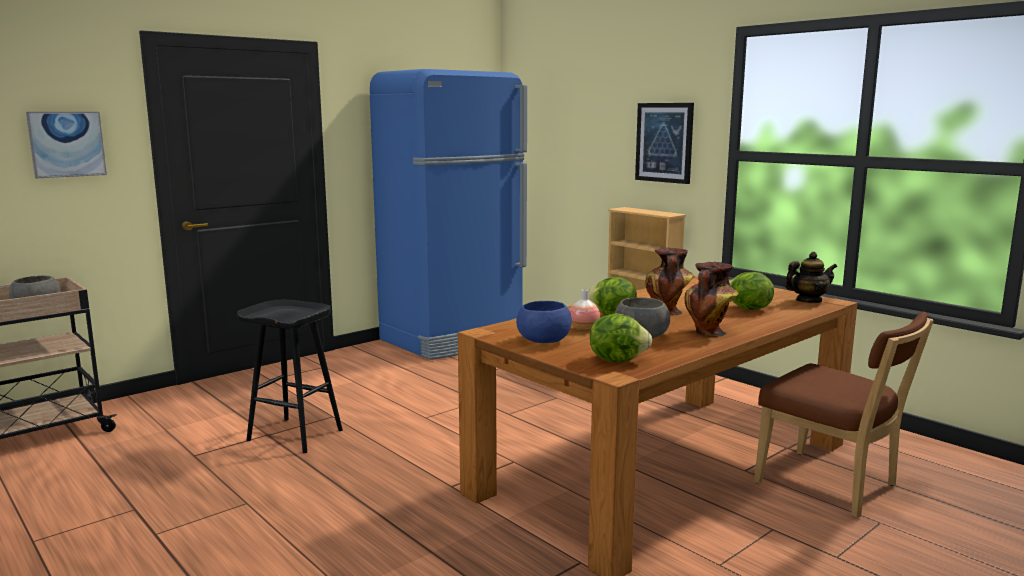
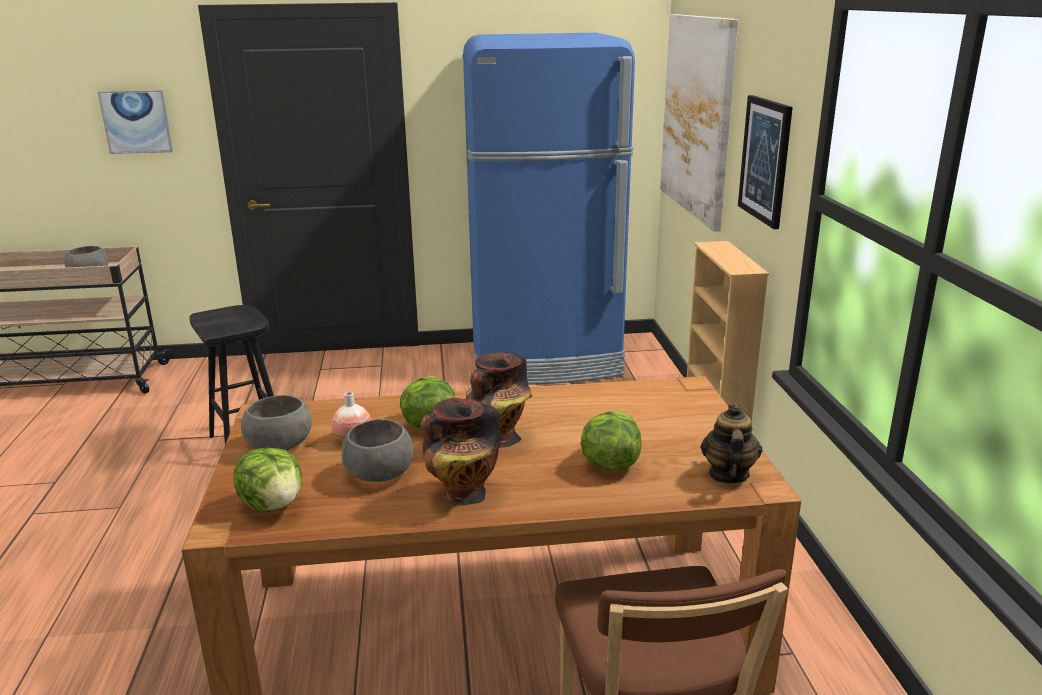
camera: 35 degrees right, 10 degrees up
blue bowl [516,301,572,343] -> grey bowl [241,395,312,451]
teapot [784,252,837,303] -> teapot turned 105 degrees counterclockwise [701,403,762,483]
none -> picture [660,14,738,232]

